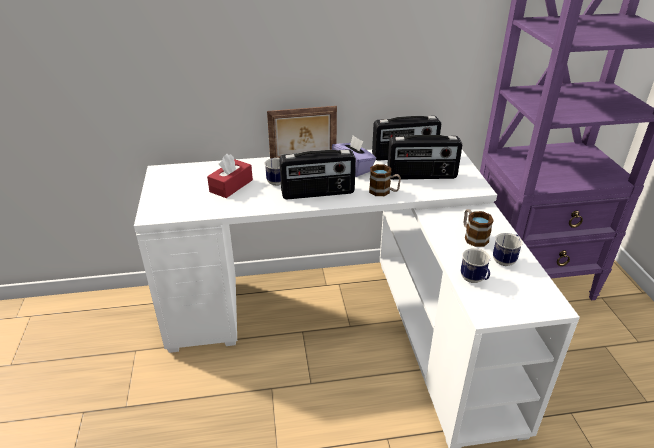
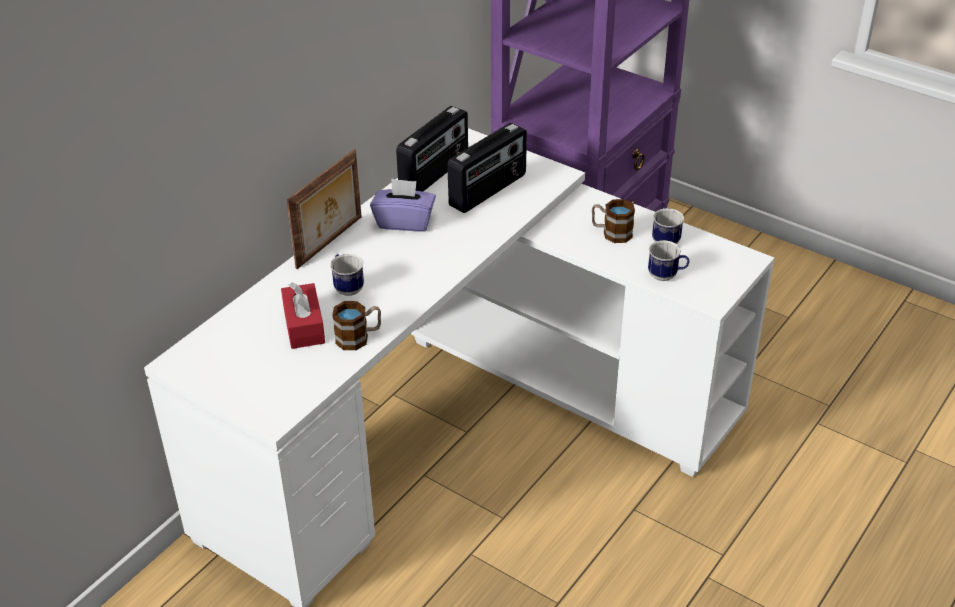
camera: 45 degrees left, 5 degrees up
radio [279,149,356,199] -> none
mug [369,164,401,196] -> mug moved to [332,301,381,350]

